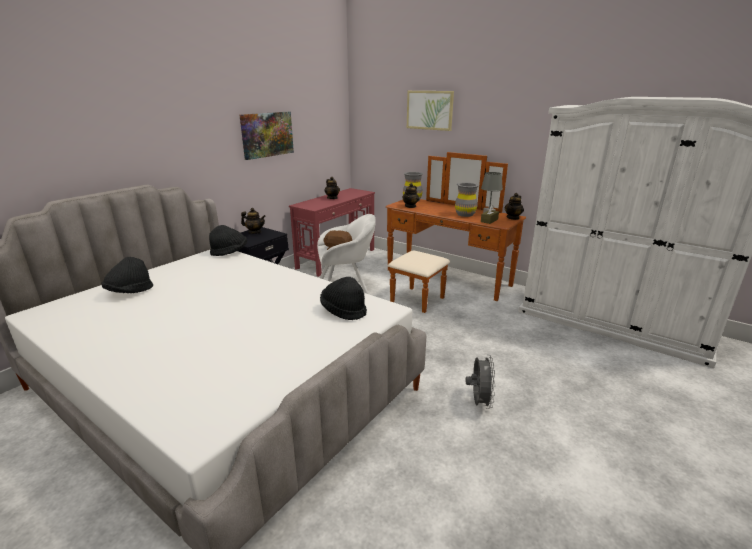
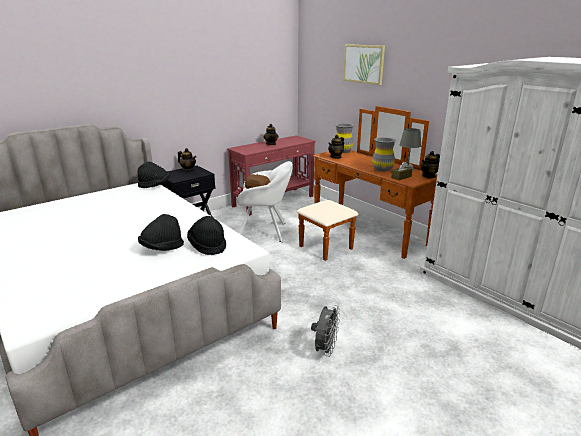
camera: 15 degrees right, 0 degrees up
black hat [101,257,153,293] -> black hat moved to [138,214,184,251]
picture [240,112,294,160] -> none

